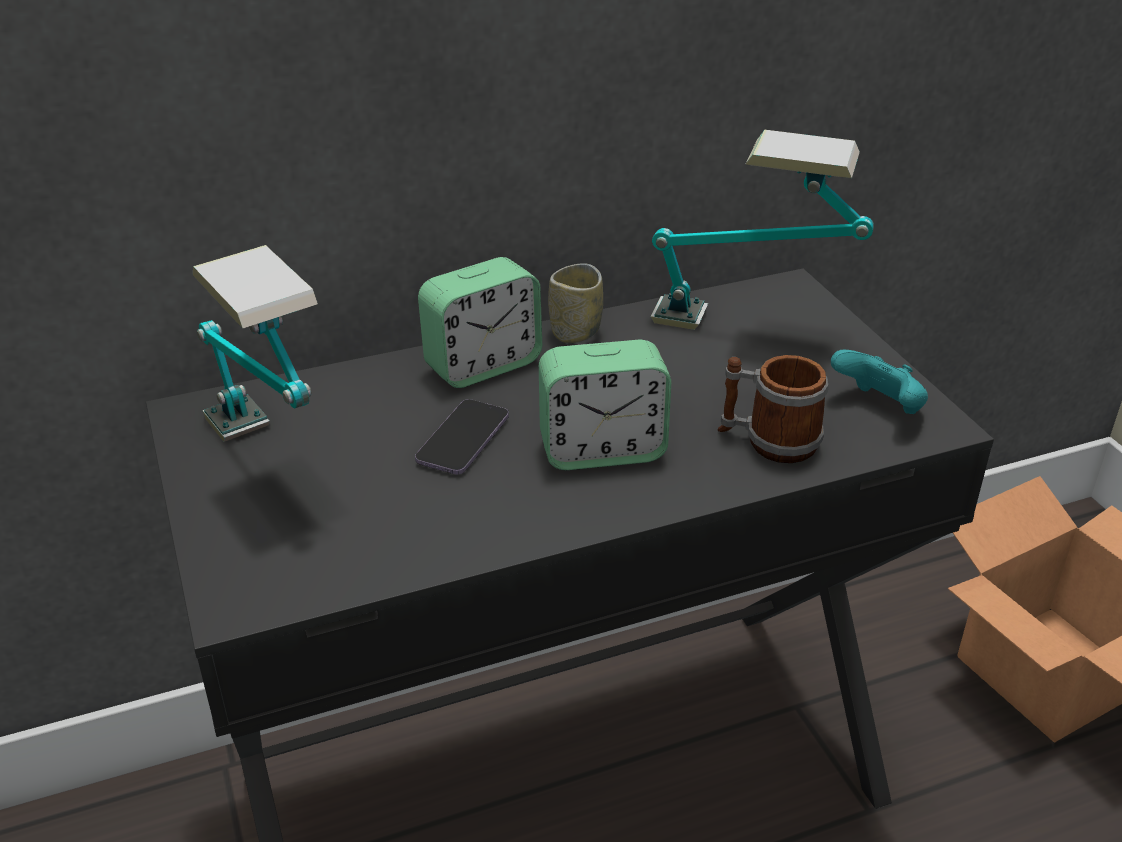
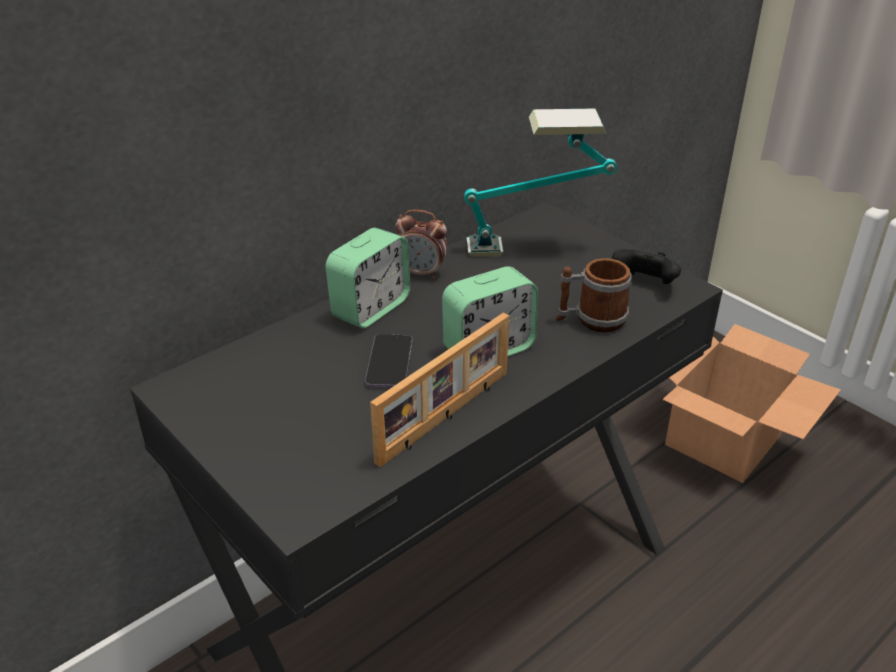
camera: 20 degrees left, 0 degrees up
table lamp [193,245,318,442] -> none
cup [548,263,603,343] -> alarm clock [396,209,447,279]
turquoise game controller [831,350,928,414] -> black game controller [612,249,681,284]
none -> picture frame [370,313,509,467]

